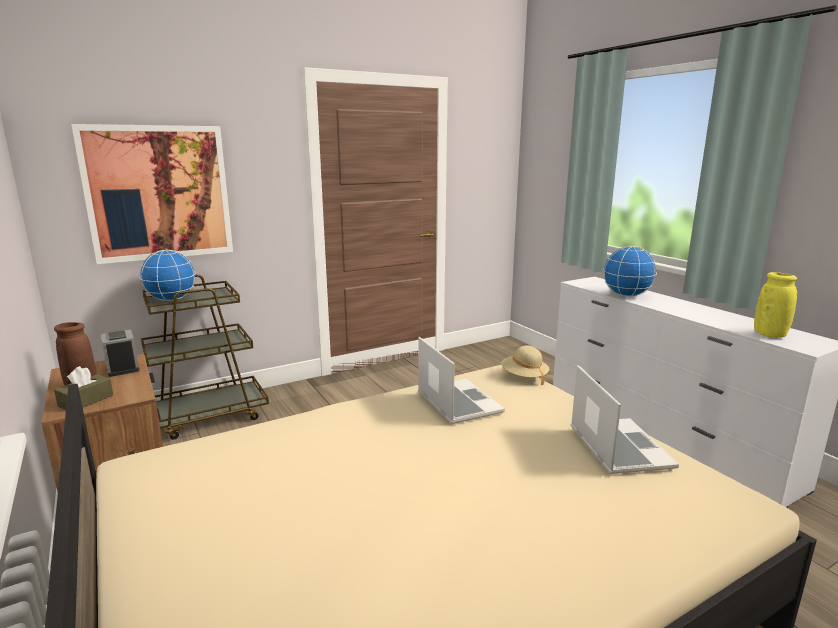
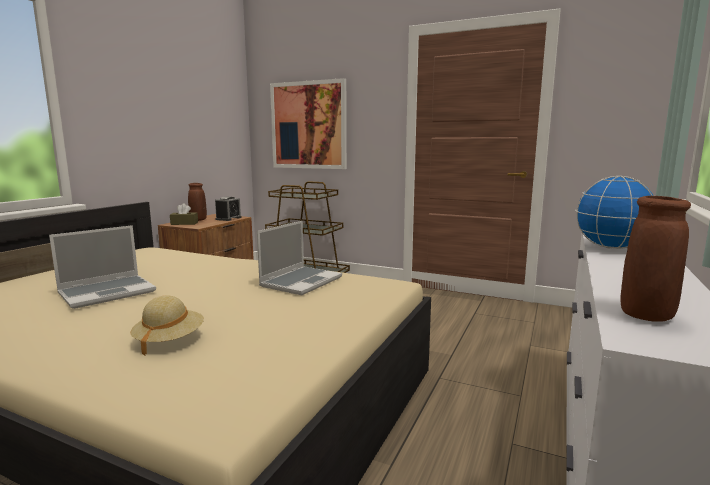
camera: 55 degrees right, 5 degrees down
globe [140,250,196,301] -> none
beige hat [501,345,550,385] -> beige hat moved to [130,295,204,356]
laptop [571,365,679,474] -> laptop moved to [49,225,156,309]
yellow vase [754,272,797,338] -> brown vase [620,196,691,322]

